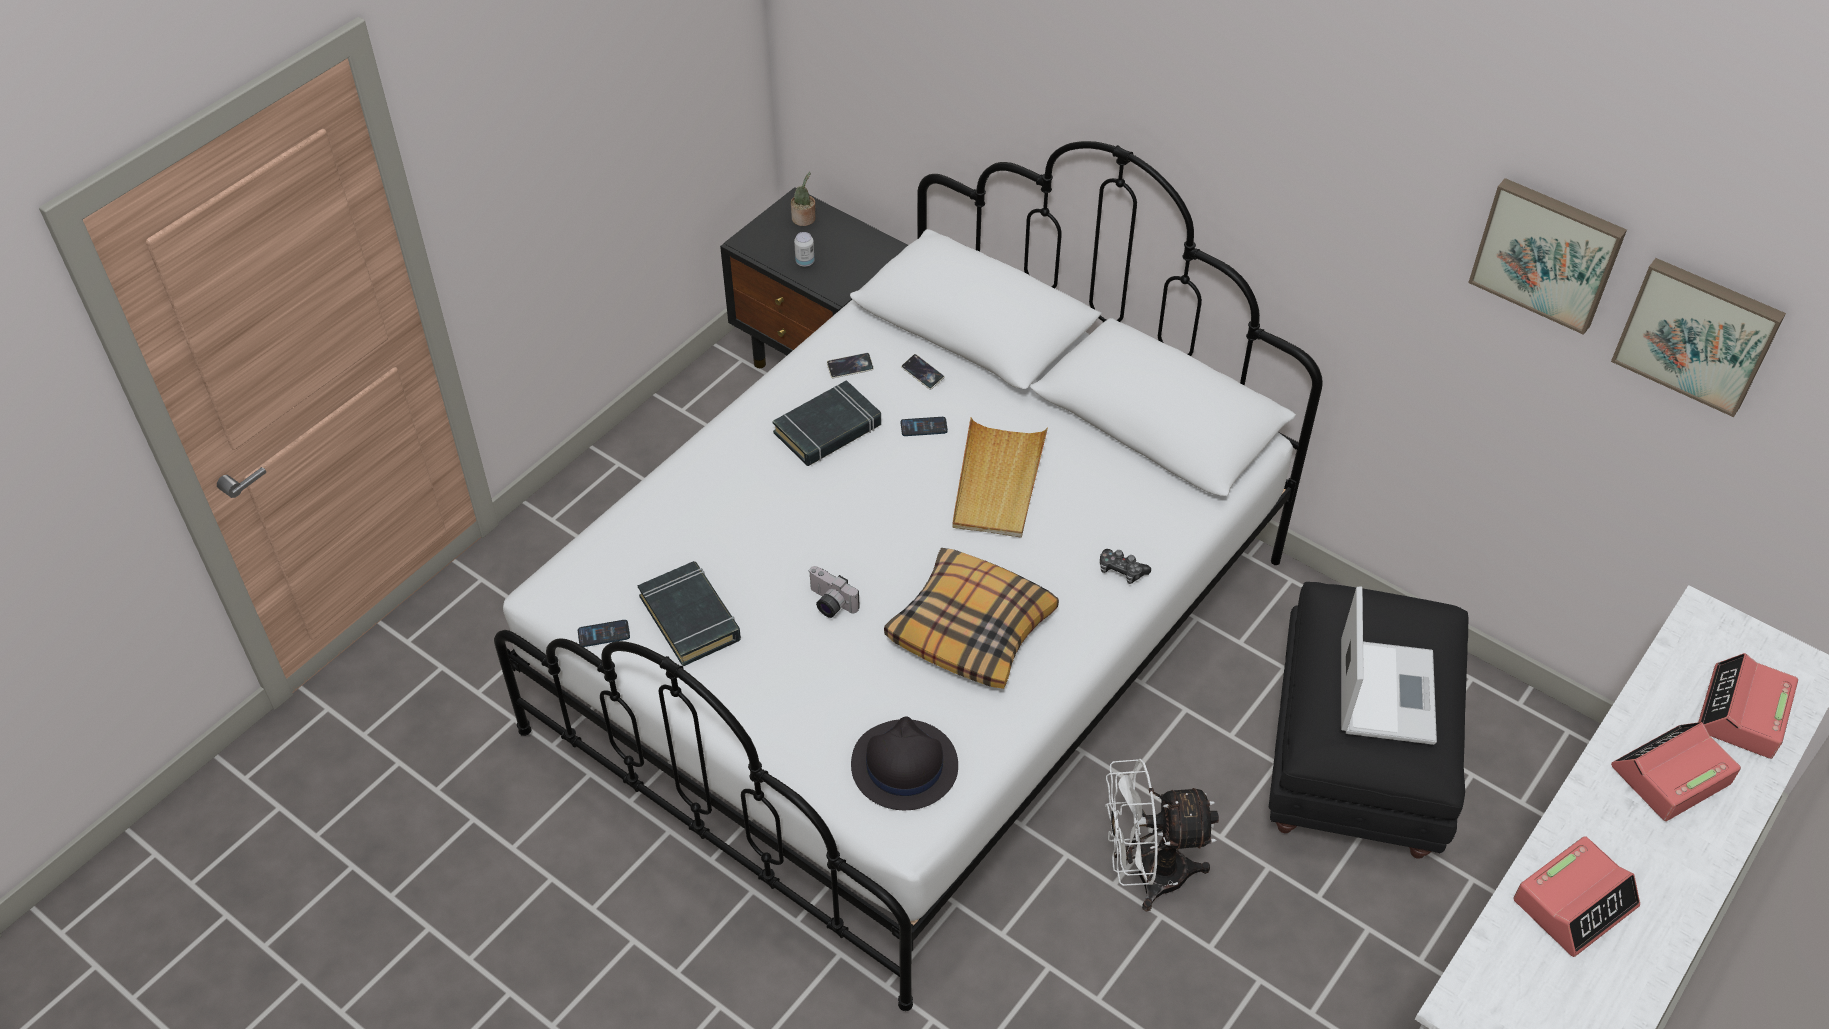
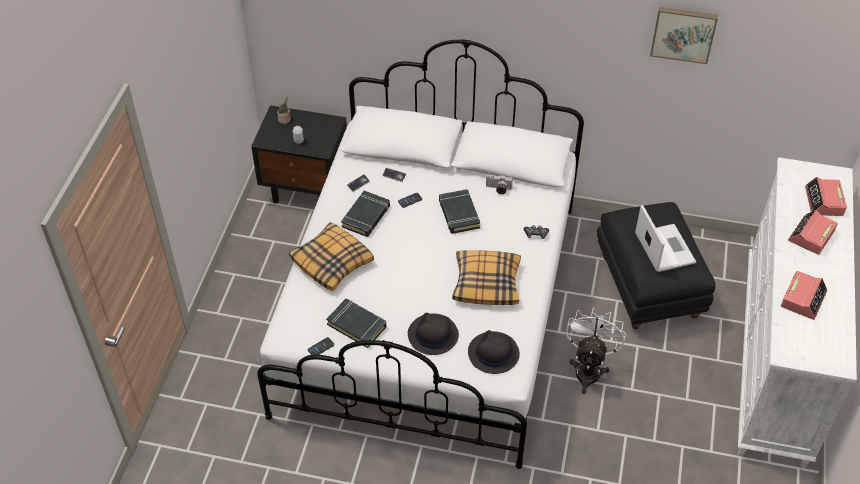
camera: 25 degrees left, 0 degrees up
camera [808,566,860,618] -> camera moved to [486,174,513,194]
beige tray [952,417,1048,538] -> black book [439,189,480,234]
white fan [1105,759,1219,912] -> white fan turned 135 degrees clockwise [566,307,626,394]
picture [1611,258,1786,417] -> none
none -> pillow [289,222,374,291]
none -> black hat [408,313,459,355]

